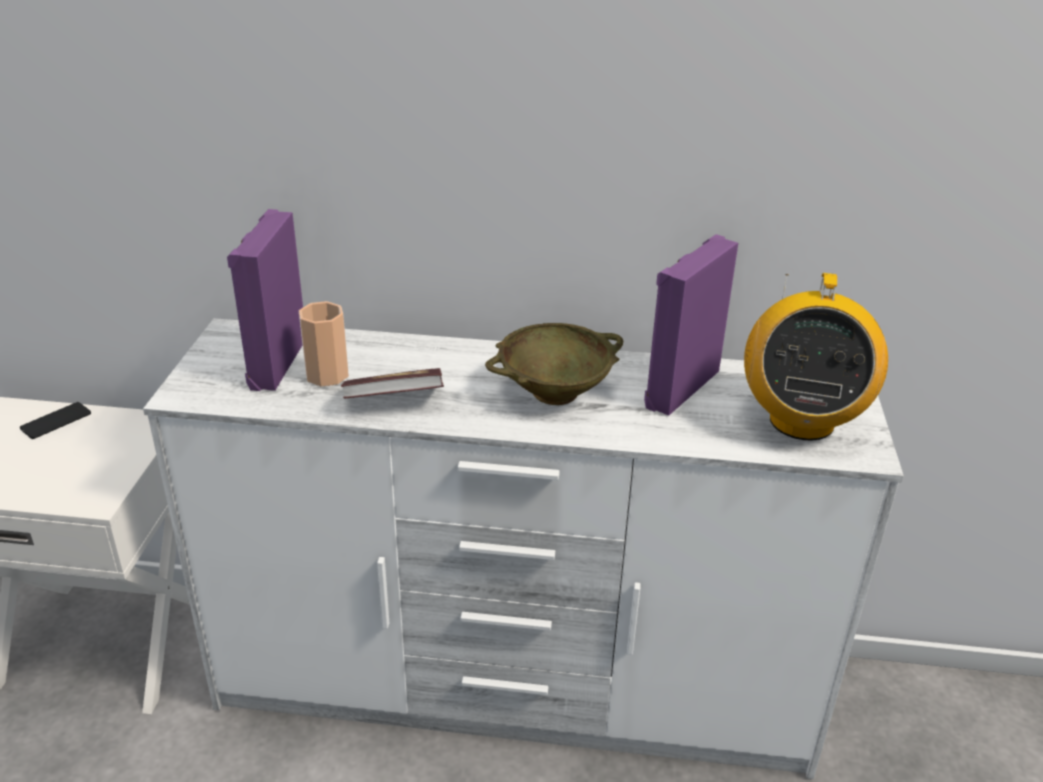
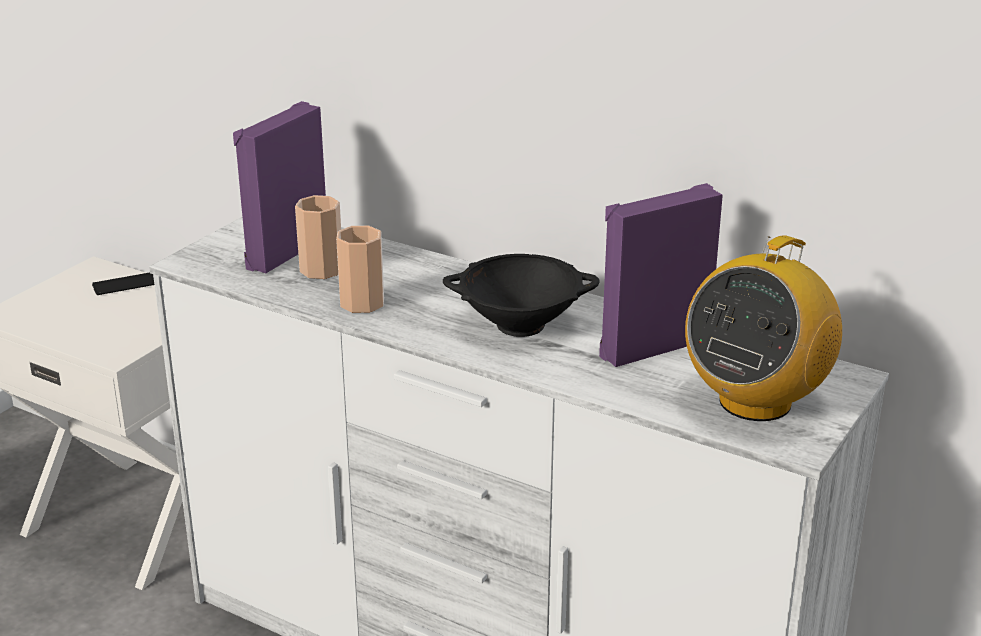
camera: 25 degrees right, 5 degrees down
book [341,368,444,398] -> cup [336,226,384,313]
beige bowl [485,323,623,405] -> black bowl [443,254,600,337]

